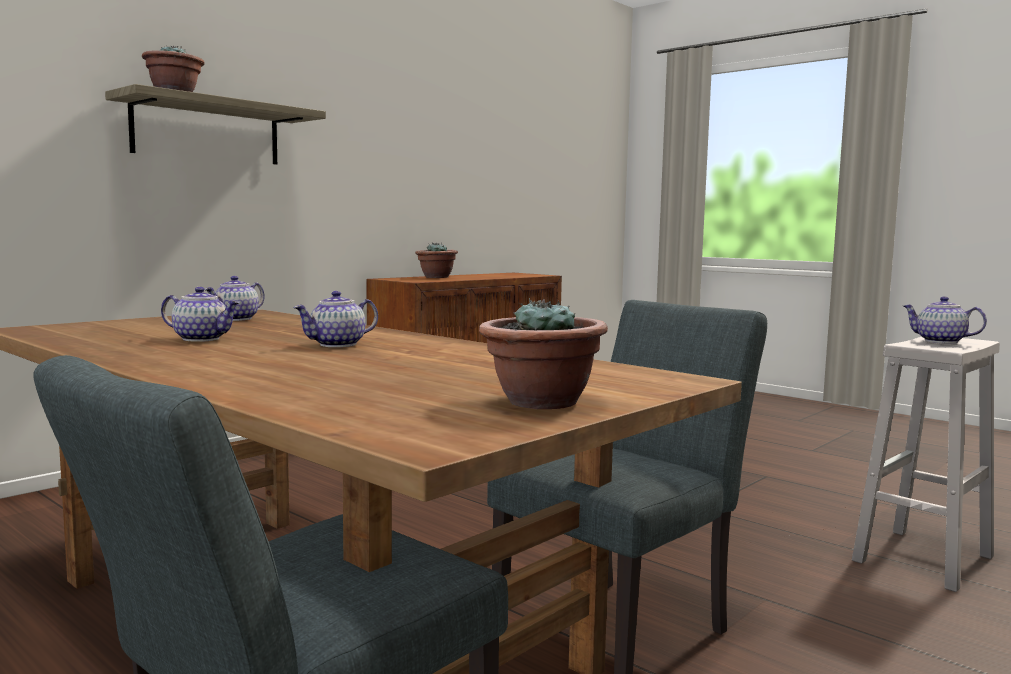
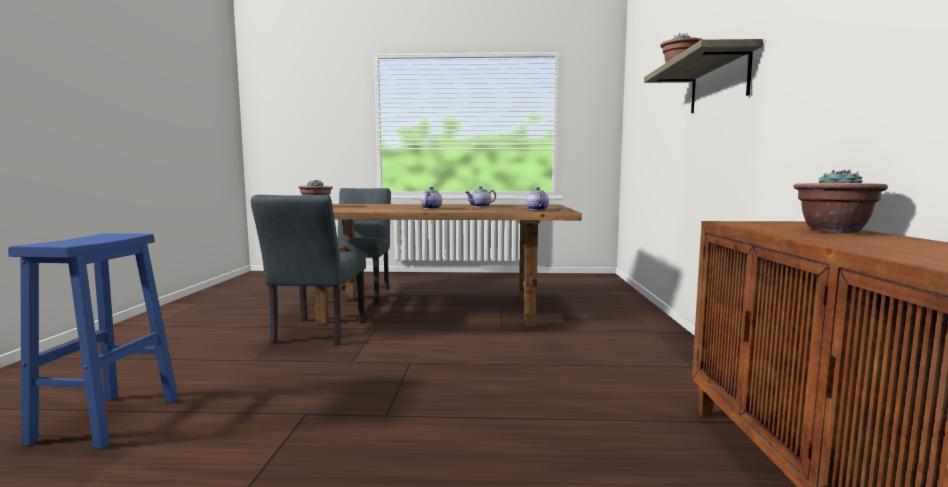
camera: 140 degrees right, 0 degrees up
white stool [852,336,1000,592] -> blue stool [8,233,178,449]
teapot [903,296,987,343] -> none

